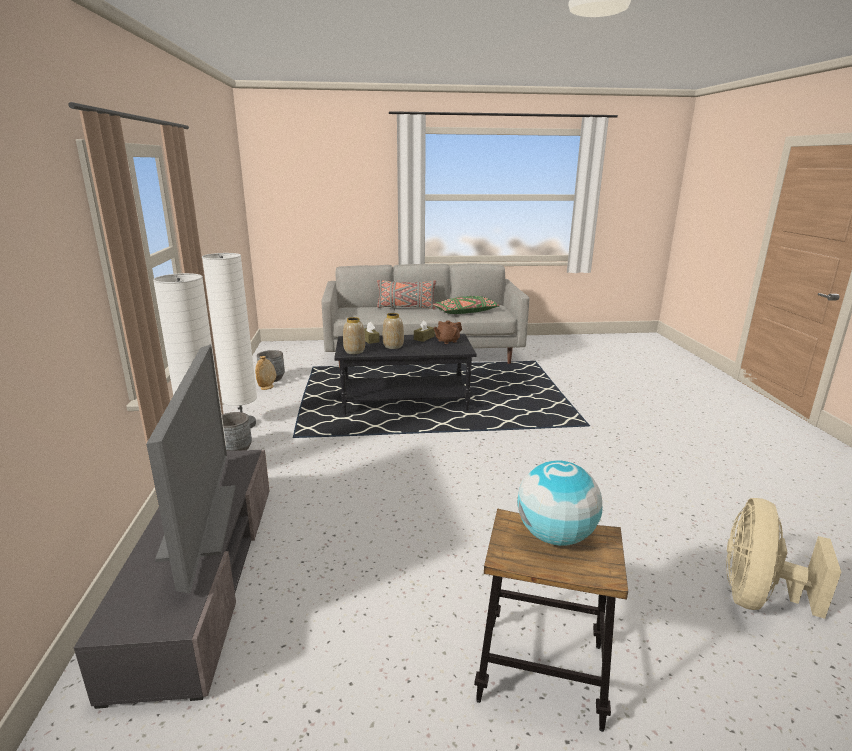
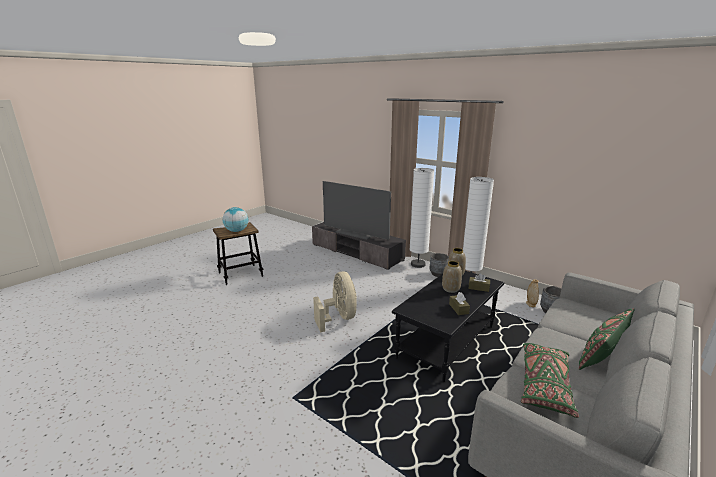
camera: 135 degrees right, 0 degrees up
grey pillow [377,280,436,310] -> green pillow [579,308,635,370]
brown teapot [433,321,462,344] -> none
beige fan [726,498,841,619] -> beige fan moved to [313,272,357,332]

